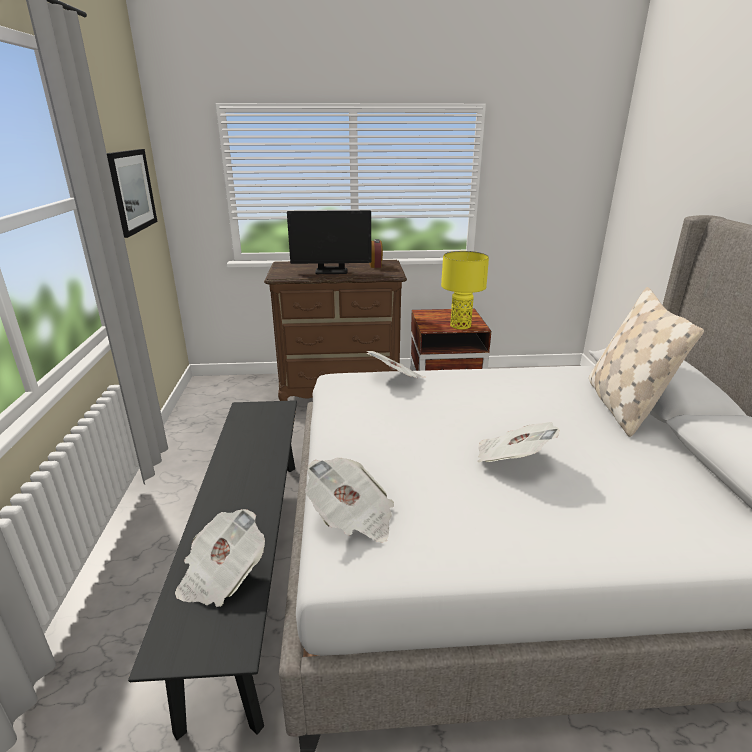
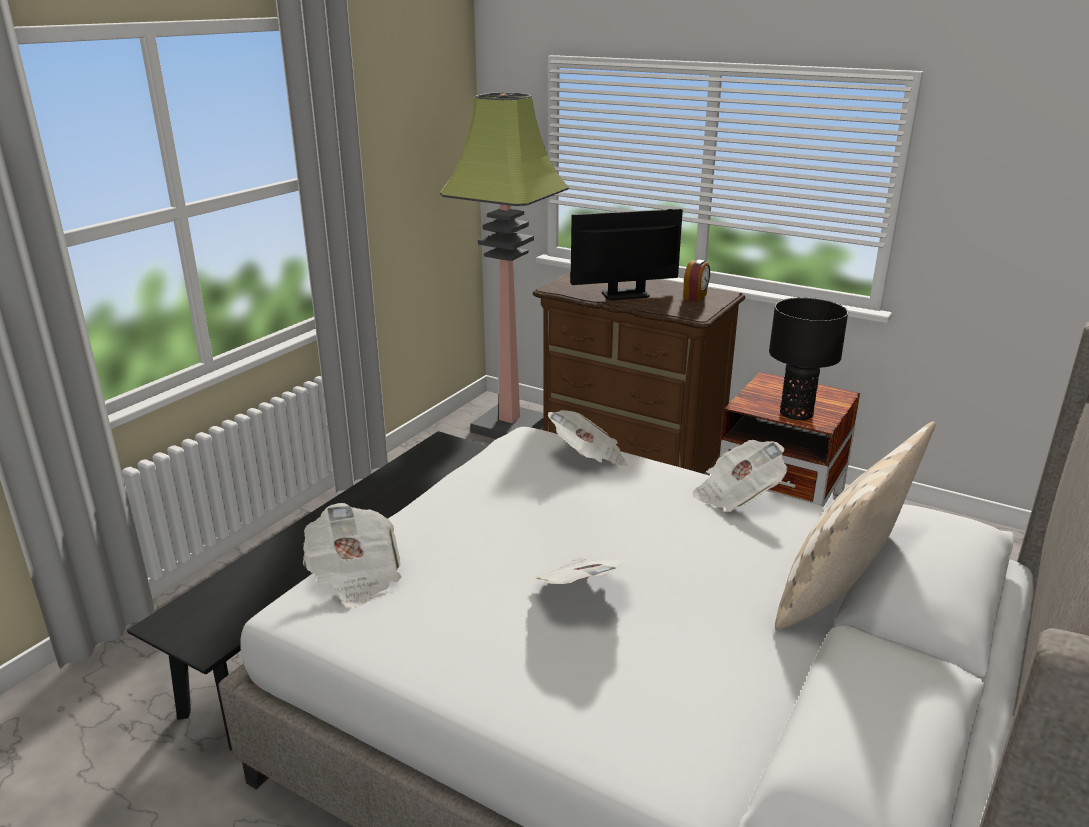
camera: 35 degrees right, 0 degrees up
picture [107,149,157,238] -> none
newspaper [175,509,265,607] -> newspaper moved to [693,440,787,512]
monitor [287,210,371,274] -> monitor turned 135 degrees clockwise [571,208,683,300]
yellow table lamp [441,251,489,329] -> black table lamp [769,297,848,420]
none -> floor lamp [440,92,569,439]

